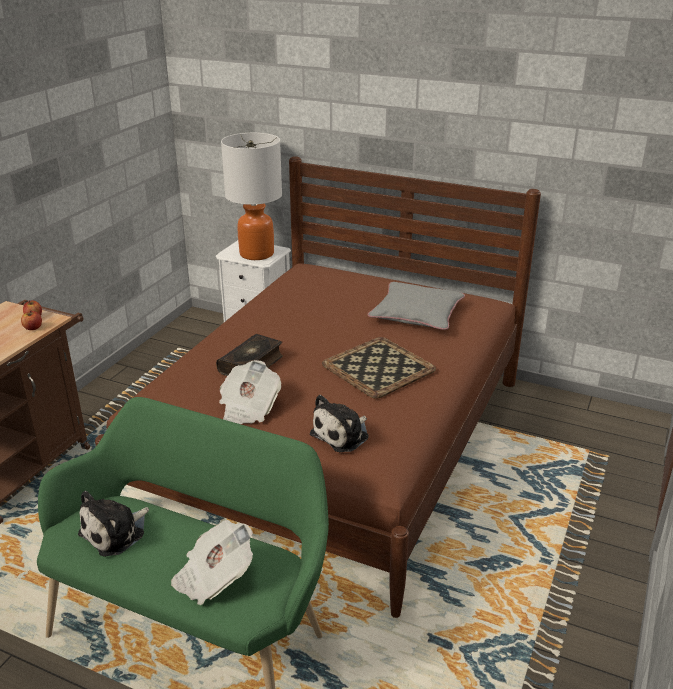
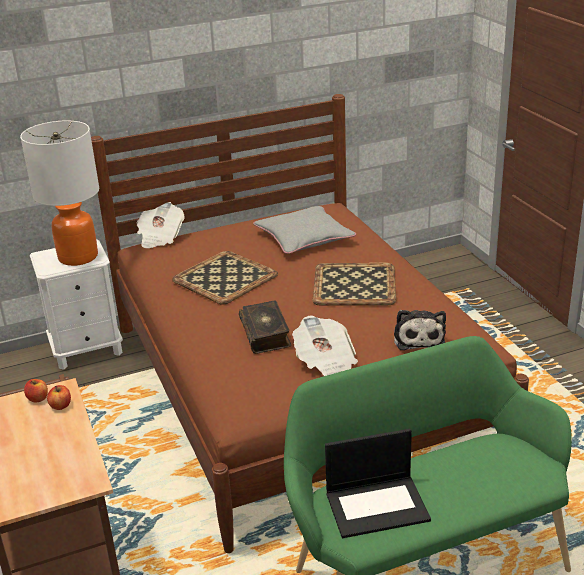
camera: 45 degrees left, 0 degrees up
plush toy [78,491,149,557] -> laptop [325,429,431,538]
newspaper [171,520,253,605] -> newspaper moved to [136,202,185,248]
none -> tray [172,251,278,305]

